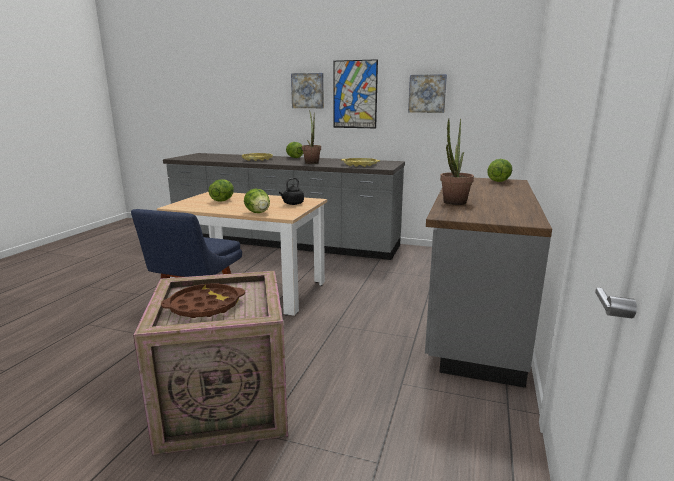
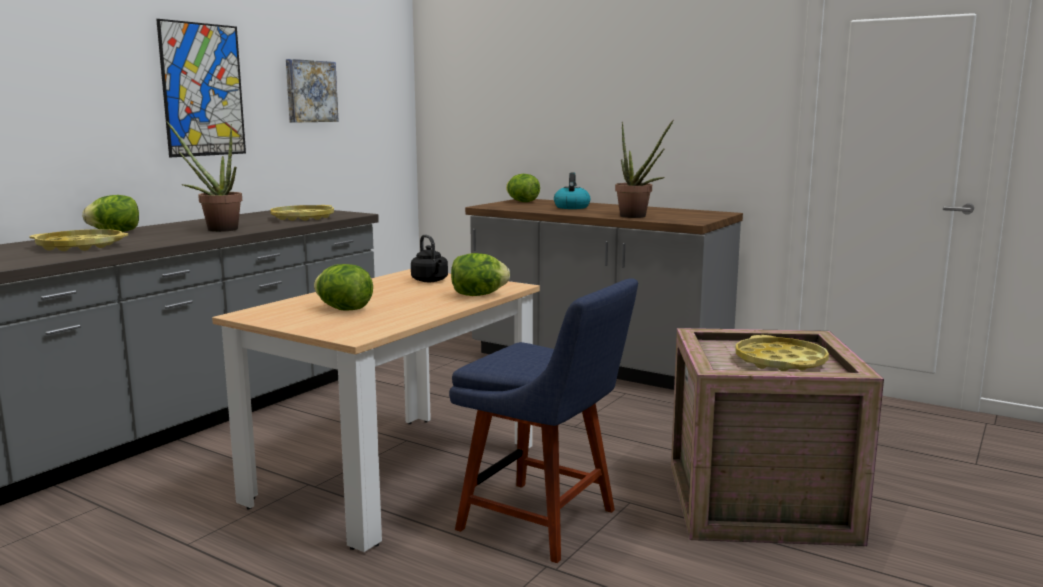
camera: 75 degrees left, 5 degrees down
brown tray [161,283,245,318] -> yellow tray [735,335,829,371]
picture [291,73,324,108] -> none
none -> kettle [554,172,590,209]

